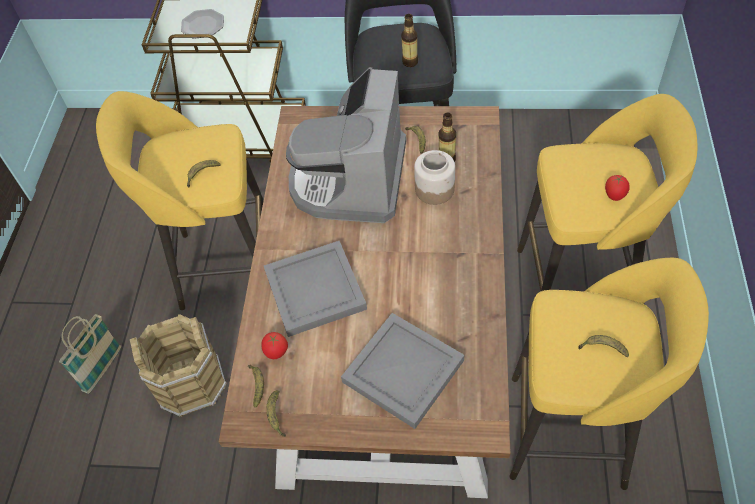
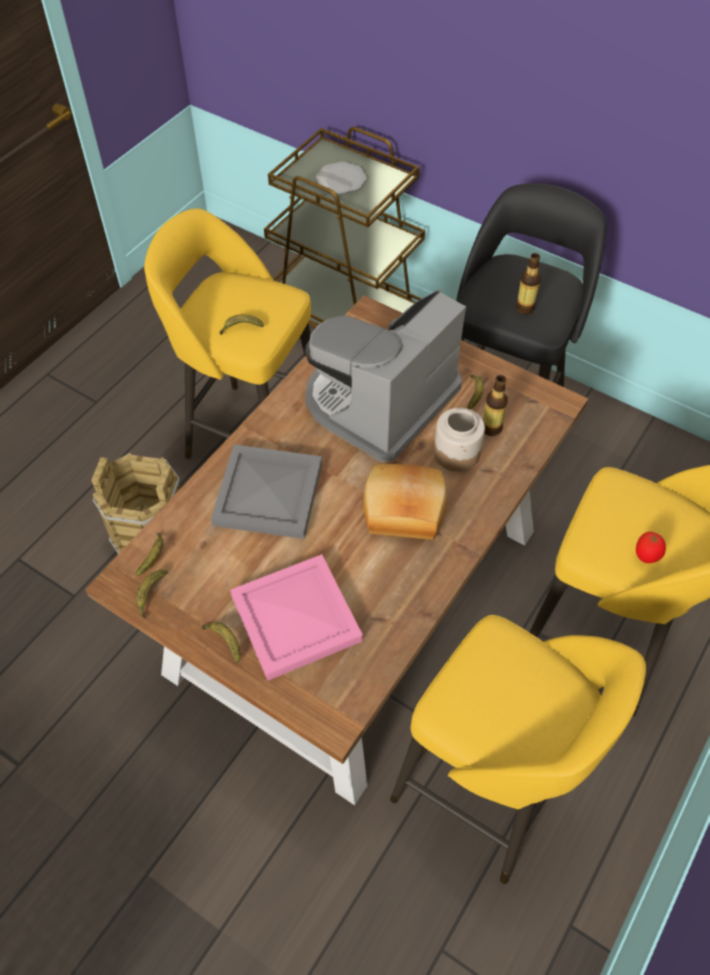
camera: 25 degrees right, 0 degrees up
basket [59,314,121,394] -> none
tomato [262,332,288,359] -> none
grey tray [341,313,464,429] -> pink tray [230,554,363,681]
banana [578,335,629,357] -> banana moved to [201,622,241,662]
none -> bread [363,464,447,540]

